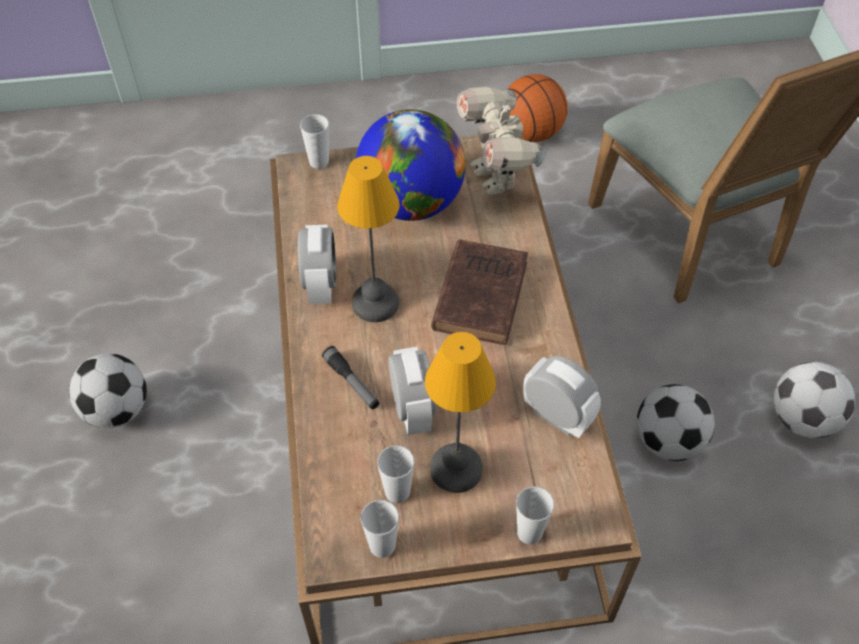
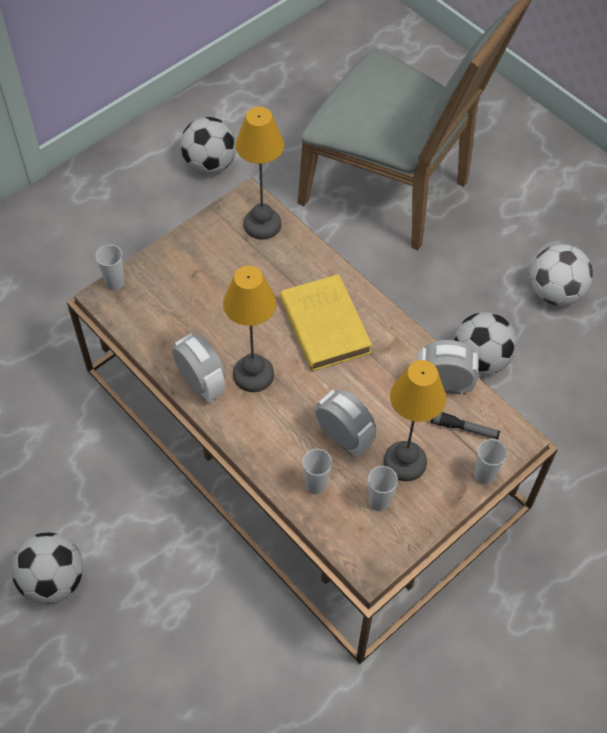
camera: 35 degrees left, 5 degrees up
flashlight [322,346,379,409] -> flashlight moved to [431,412,500,439]
globe [356,109,466,221] -> none
cup [361,500,399,558] -> cup moved to [302,449,332,494]
brown book [431,239,528,345] -> yellow book [280,274,372,371]
toy robot [457,87,547,195] -> table lamp [236,107,284,240]
basketball [507,74,568,142] -> football [180,117,236,174]

